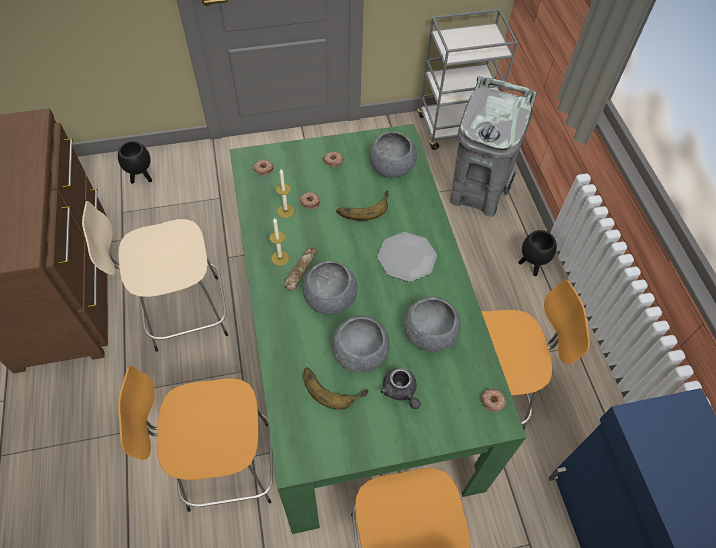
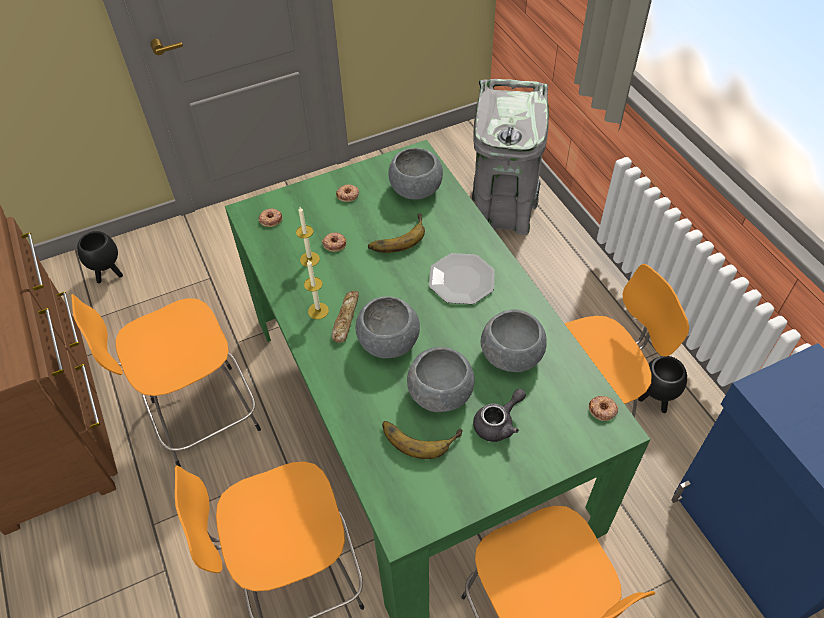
camera: 10 degrees left, 5 degrees down
beige stool [82,201,228,352] -> orange stool [71,294,261,467]
grey teapot [381,368,421,409] -> grey teapot turned 90 degrees counterclockwise [473,388,526,442]
grey cart [417,9,518,150] -> none
black planter [519,230,557,276] -> black planter moved to [638,356,687,413]

